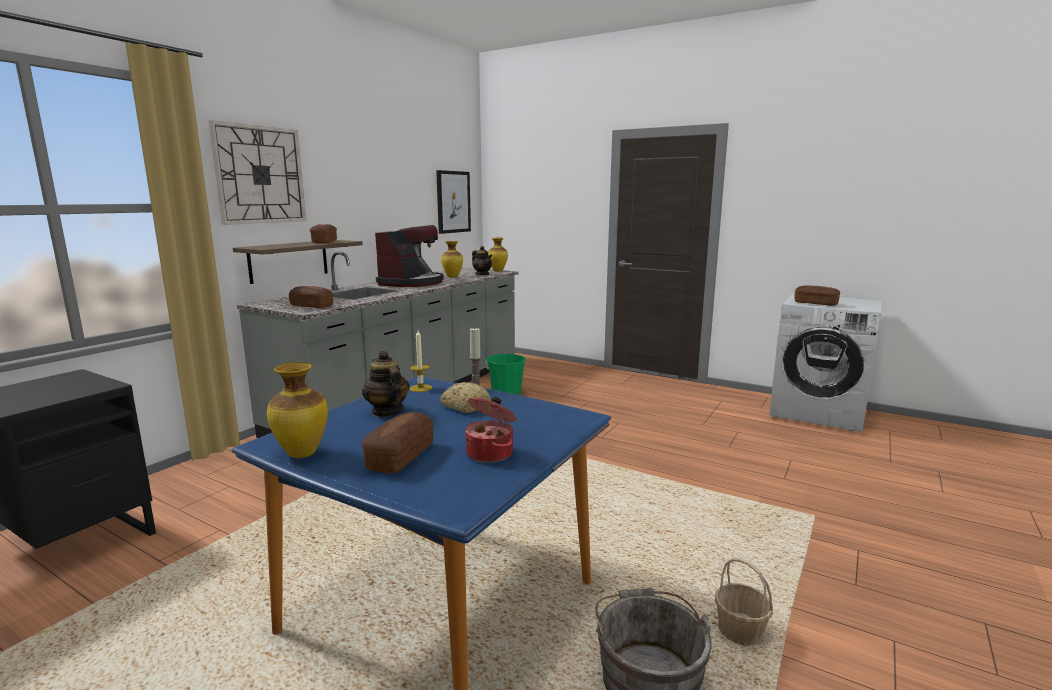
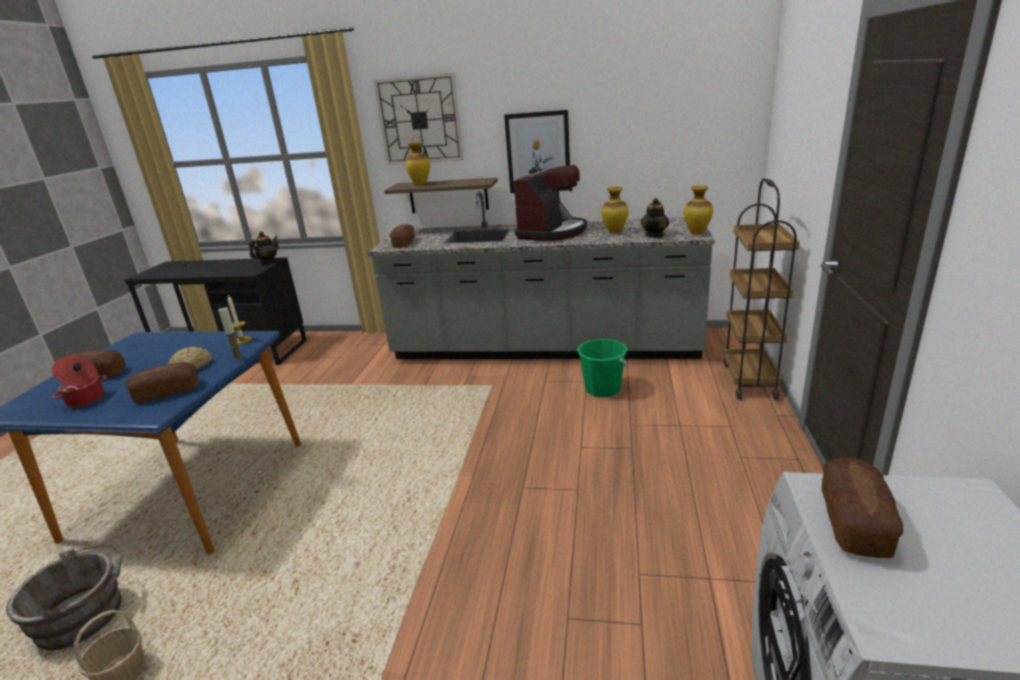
camera: 70 degrees right, 10 degrees up
vase [267,362,328,458] -> vase moved to [405,142,430,185]
bread [310,224,337,243] -> bread moved to [126,362,198,403]
teapot [362,350,409,417] -> teapot moved to [248,231,278,264]
coffee machine [375,225,444,287] -> coffee machine turned 60 degrees counterclockwise [514,165,587,241]
picture [436,170,471,234] -> picture moved to [504,110,570,193]
none -> brown cart [723,178,800,400]

